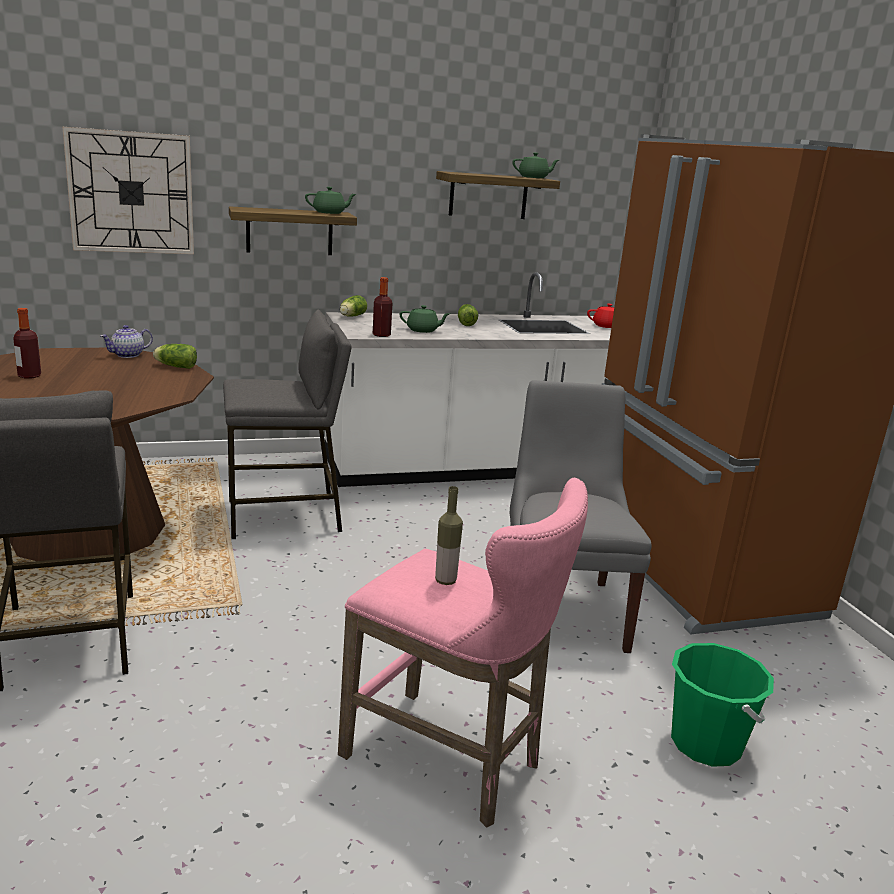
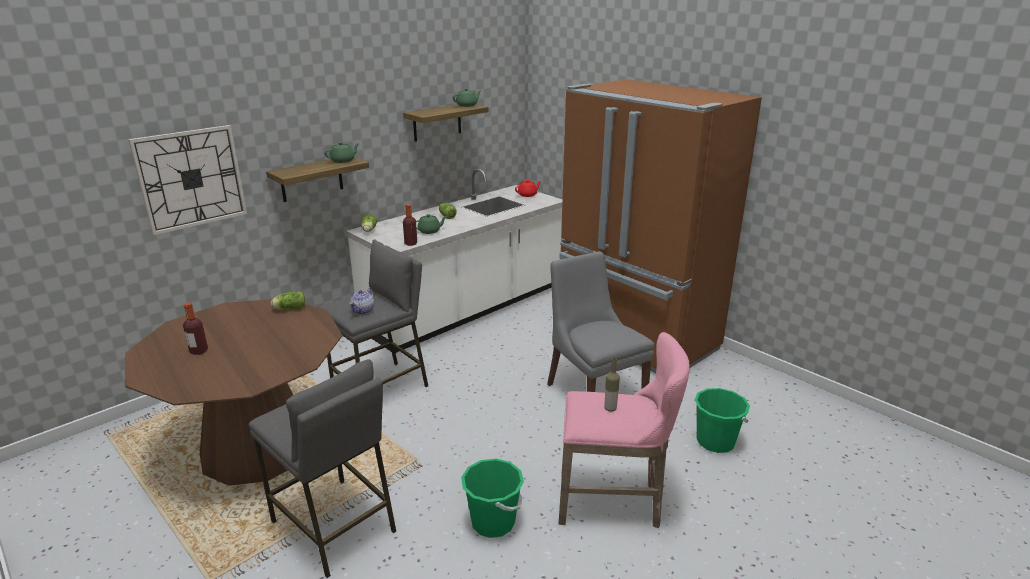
camera: 25 degrees left, 5 degrees up
teapot [101,325,153,358] -> teapot moved to [349,288,374,314]
none -> green bucket [461,458,524,538]

